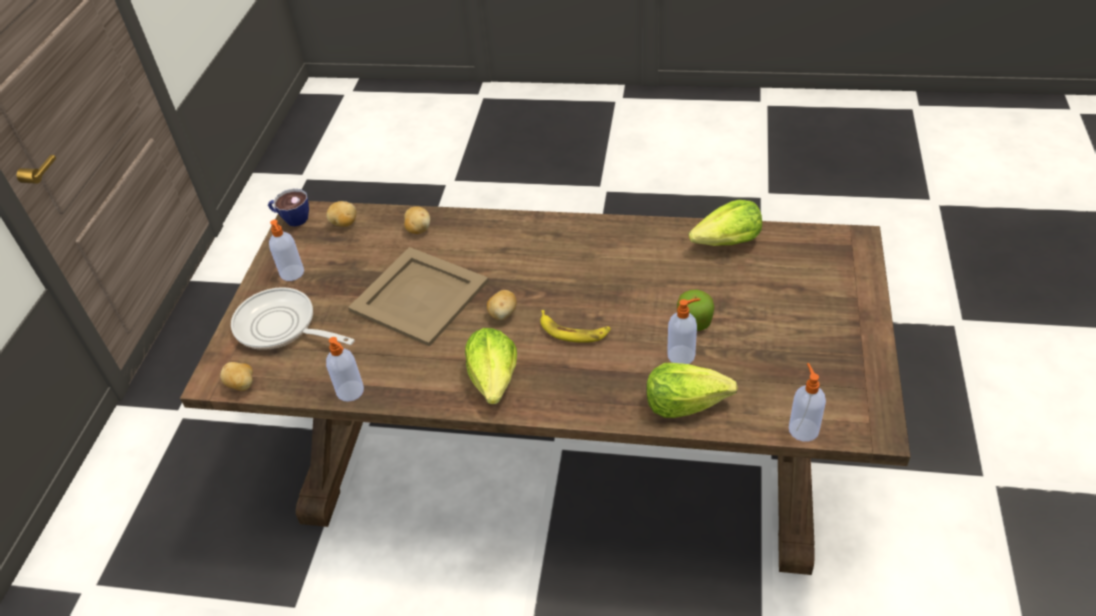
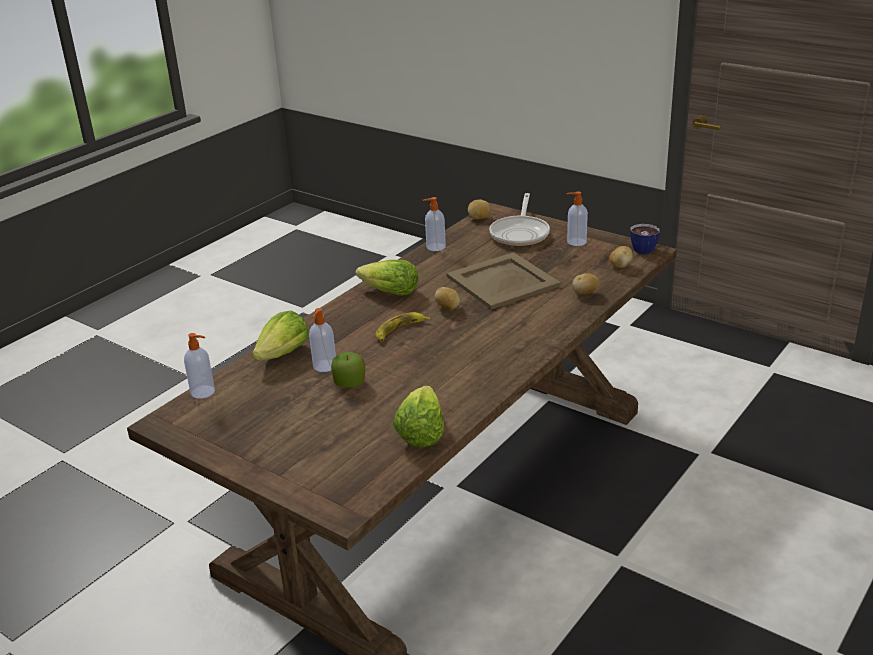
camera: 115 degrees right, 15 degrees down
frying pan [231,287,355,350] -> frying pan turned 135 degrees clockwise [489,193,550,246]

